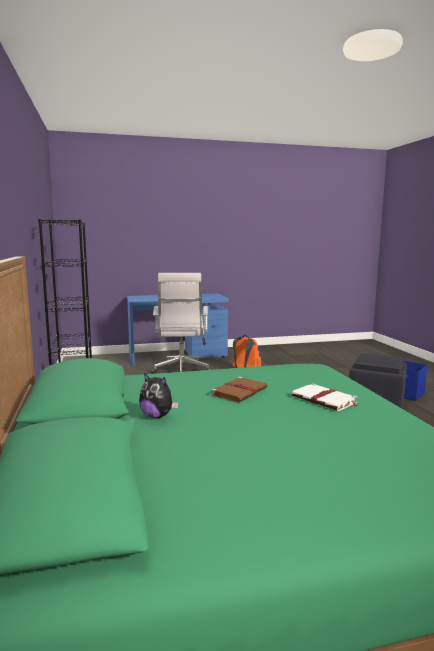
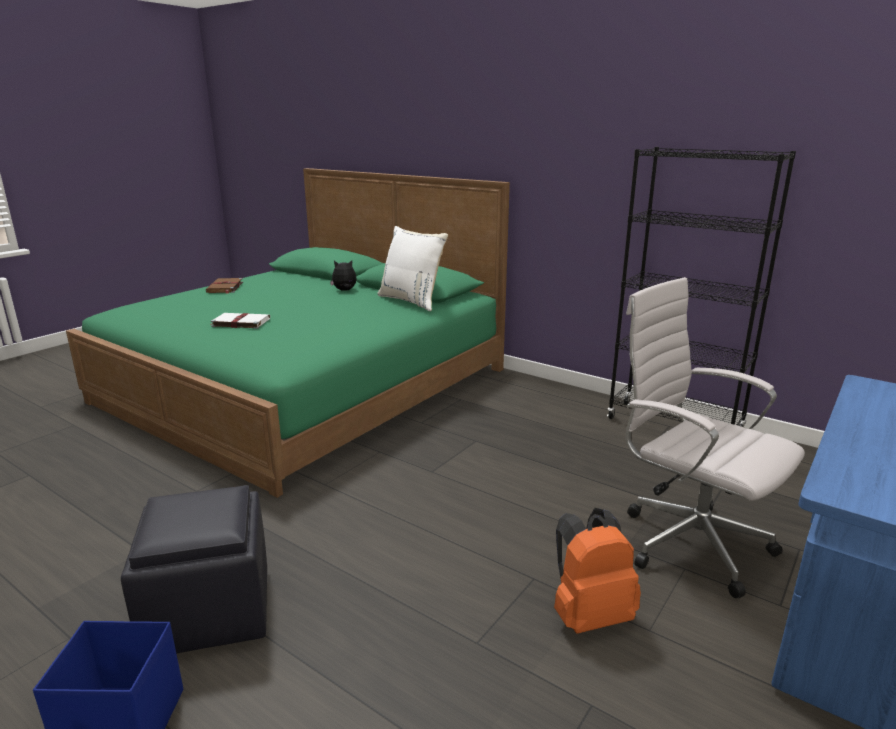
camera: 140 degrees right, 10 degrees up
brown book [211,377,267,402] -> brown book moved to [206,278,243,294]
none -> white pillow [378,226,448,311]

